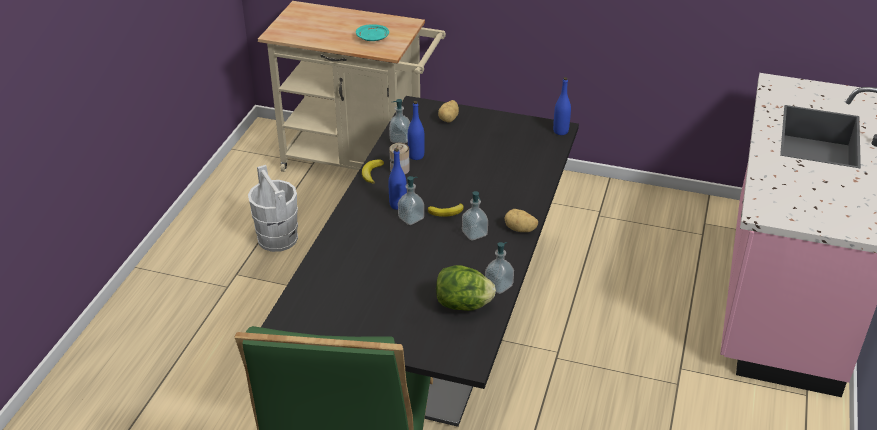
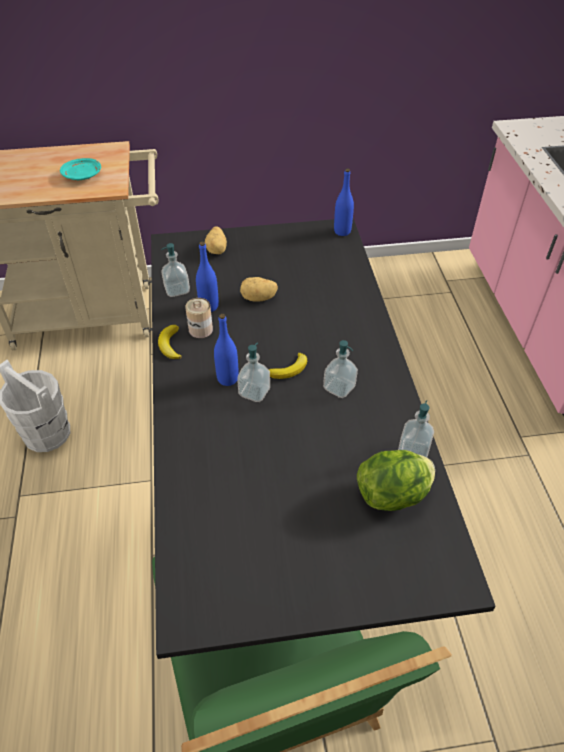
camera: 25 degrees left, 10 degrees up
potato [504,209,538,232] -> potato moved to [240,277,278,302]

